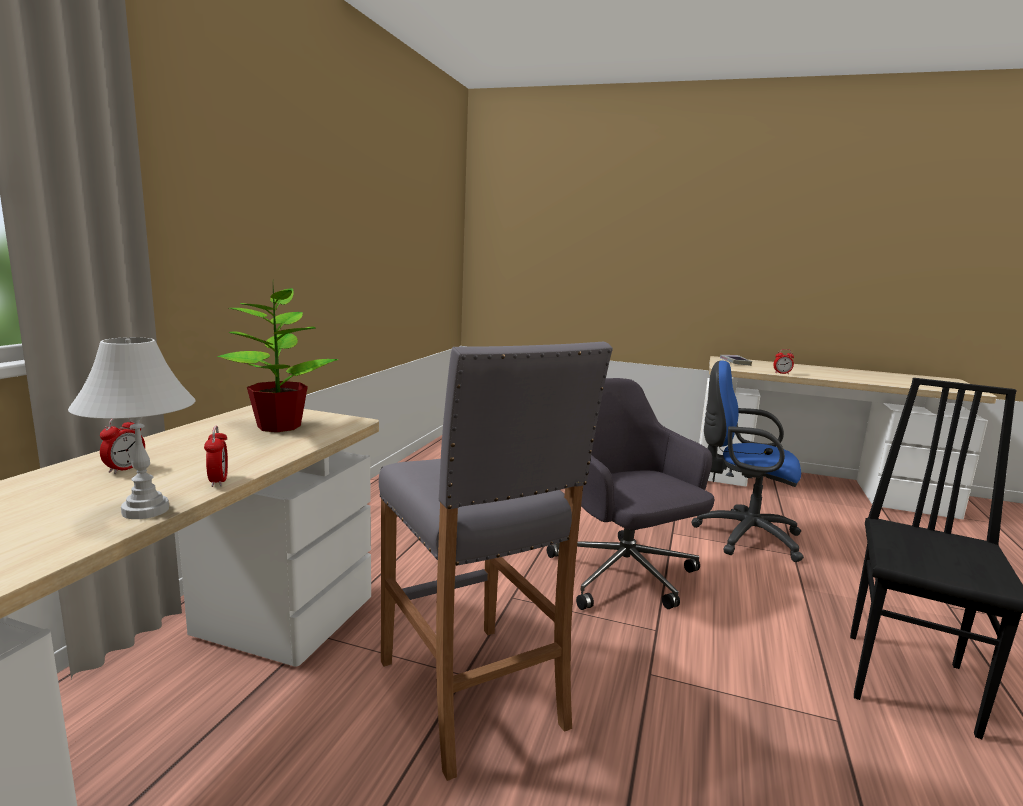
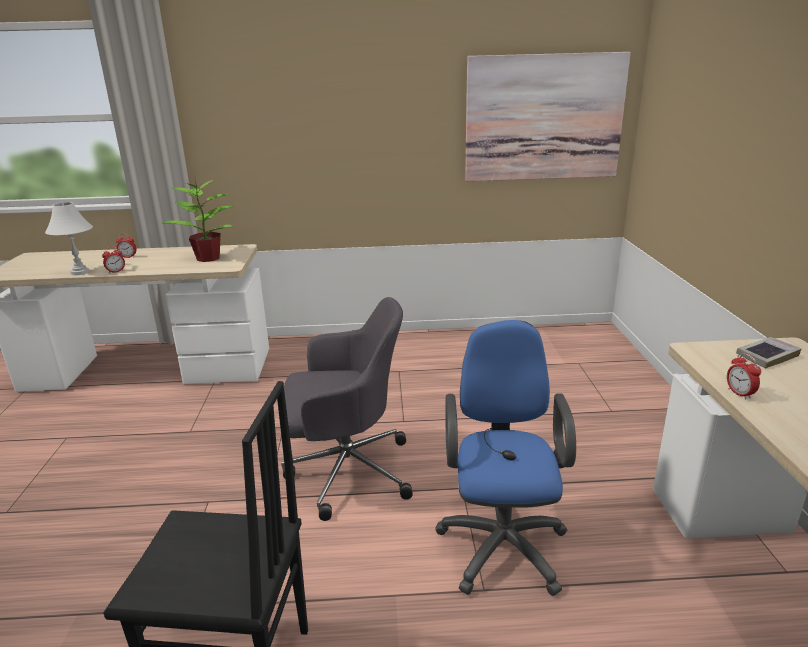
camera: 70 degrees right, 10 degrees up
grey stool [379,342,613,781] -> none
grey office chair [547,378,714,610] -> grey office chair turned 45 degrees clockwise [281,297,413,521]
none -> picture [465,52,631,181]

